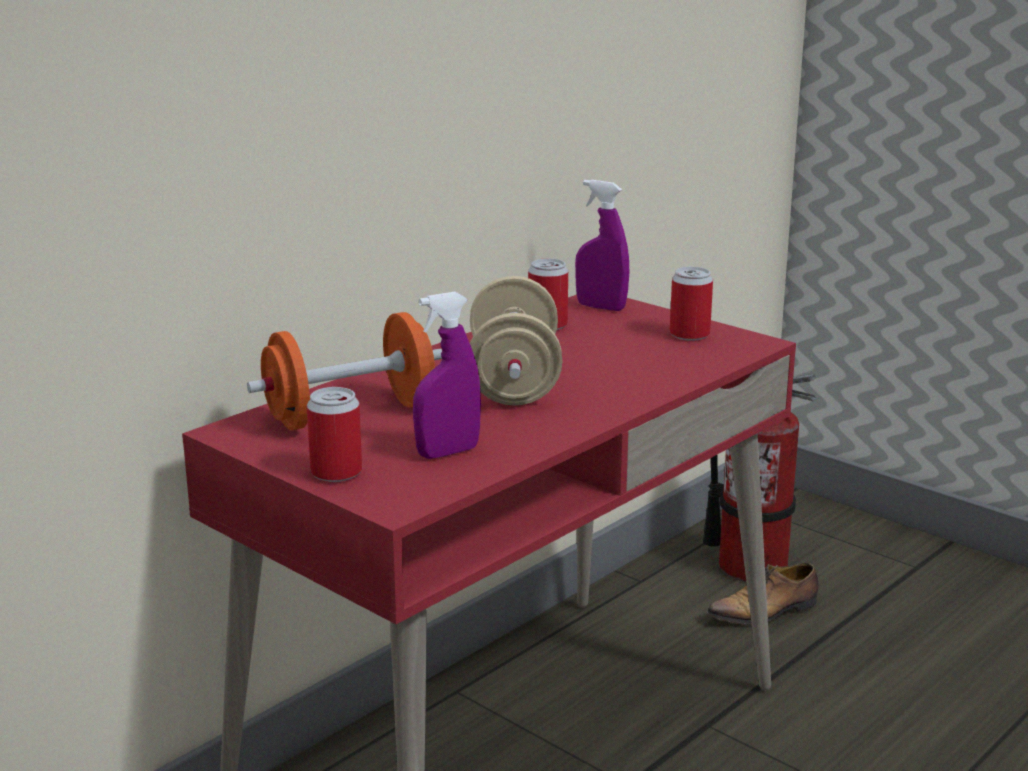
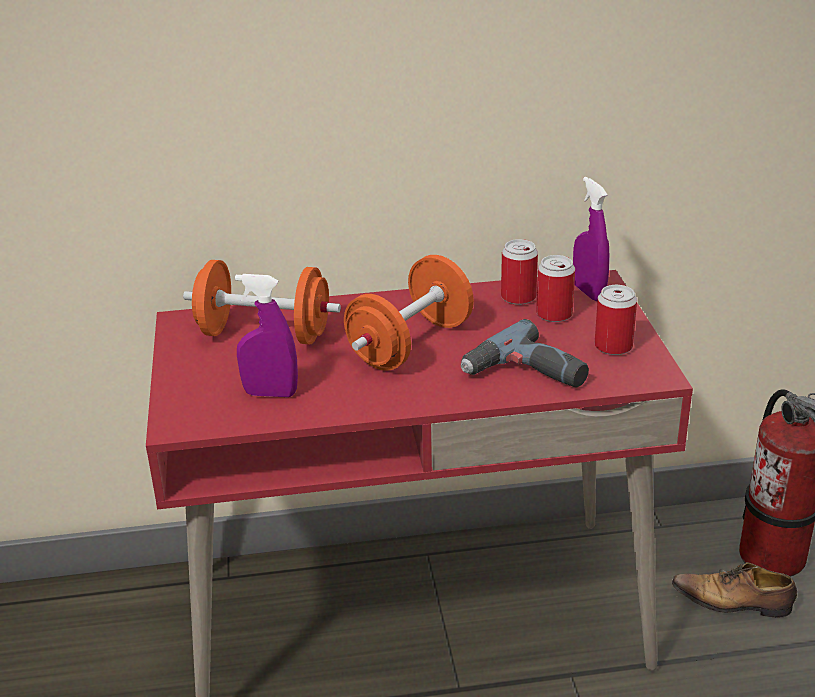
camera: 40 degrees right, 10 degrees up
can [307,387,362,482] -> can moved to [536,255,575,322]
beige dumbbell [470,276,562,406] -> orange dumbbell [344,255,474,371]
none -> power drill [461,319,589,387]

